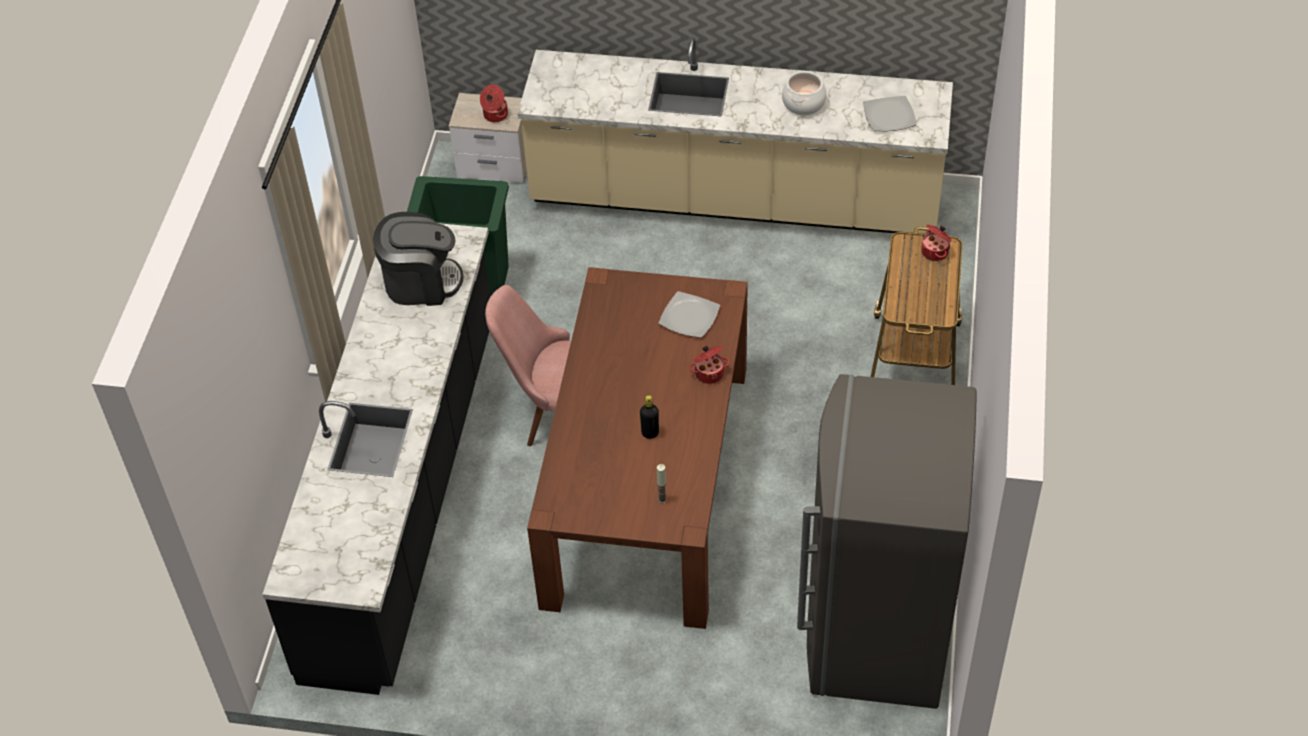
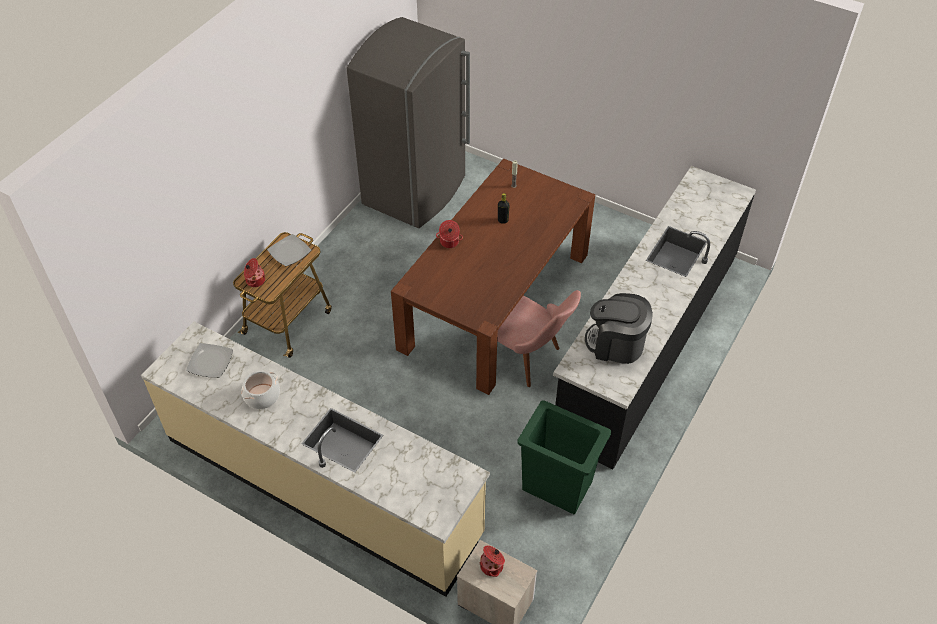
camera: 160 degrees left, 0 degrees up
plate [659,291,720,338] -> plate moved to [267,234,311,266]

